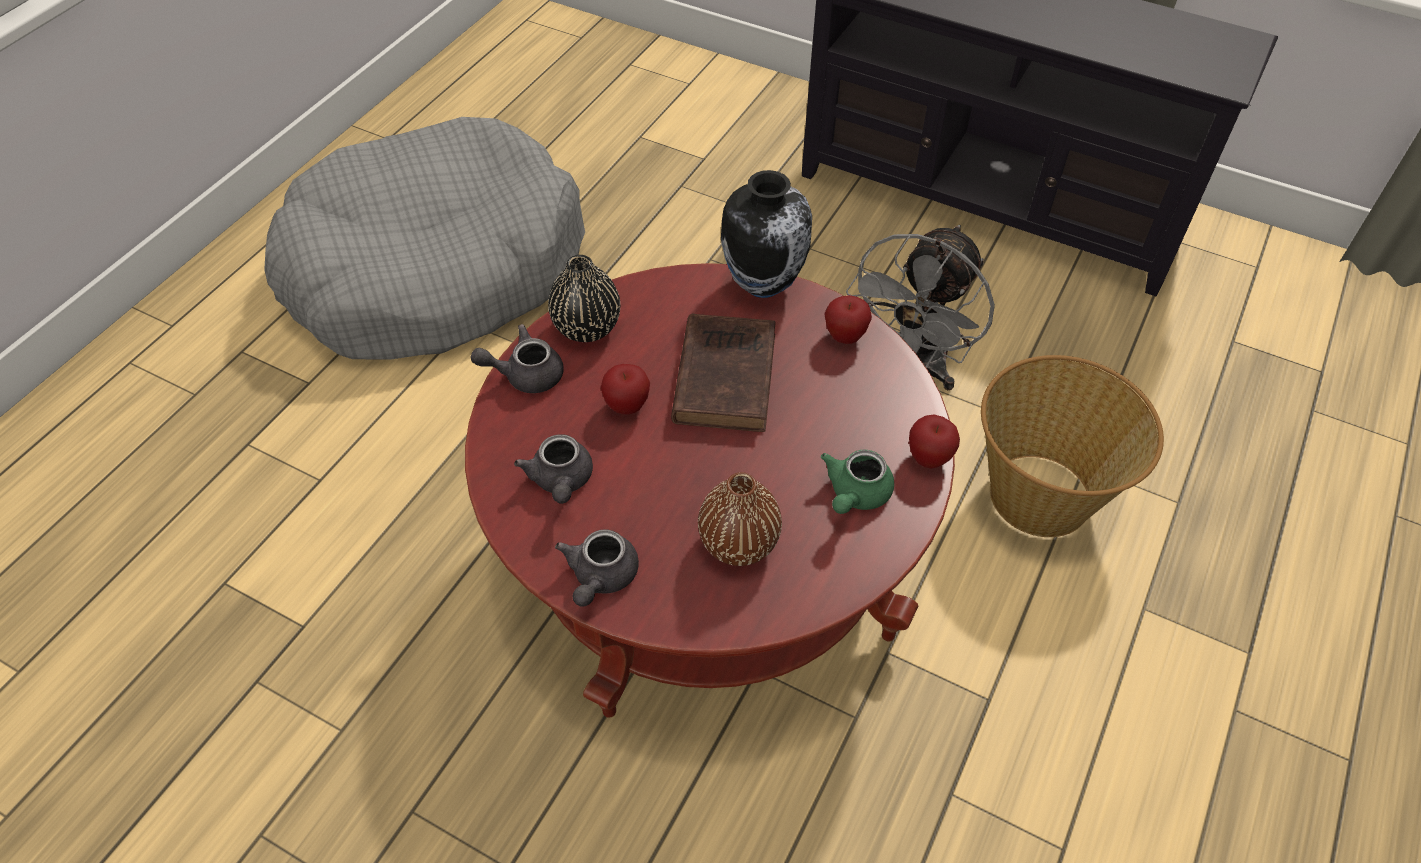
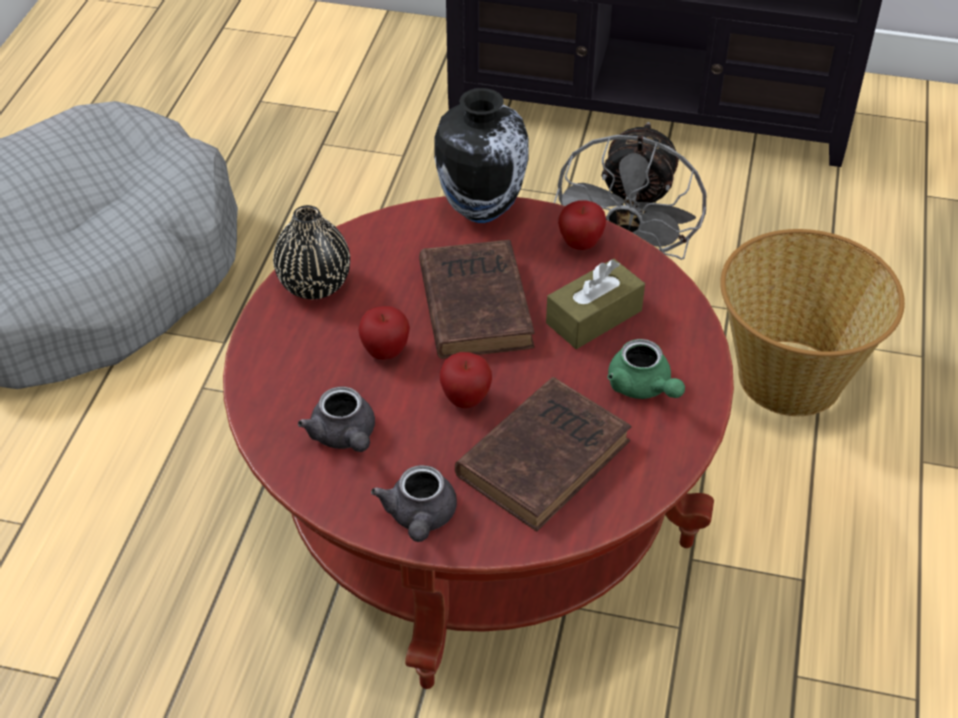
camera: 15 degrees left, 5 degrees down
grey teapot [470,324,564,393] -> none
brown vase [698,472,782,566] -> brown book [455,377,632,531]
green teapot [821,450,894,514] -> green teapot turned 45 degrees counterclockwise [607,339,685,399]
apple [909,414,960,469] -> apple moved to [439,352,492,408]
none -> brown tissue box [546,259,645,349]

